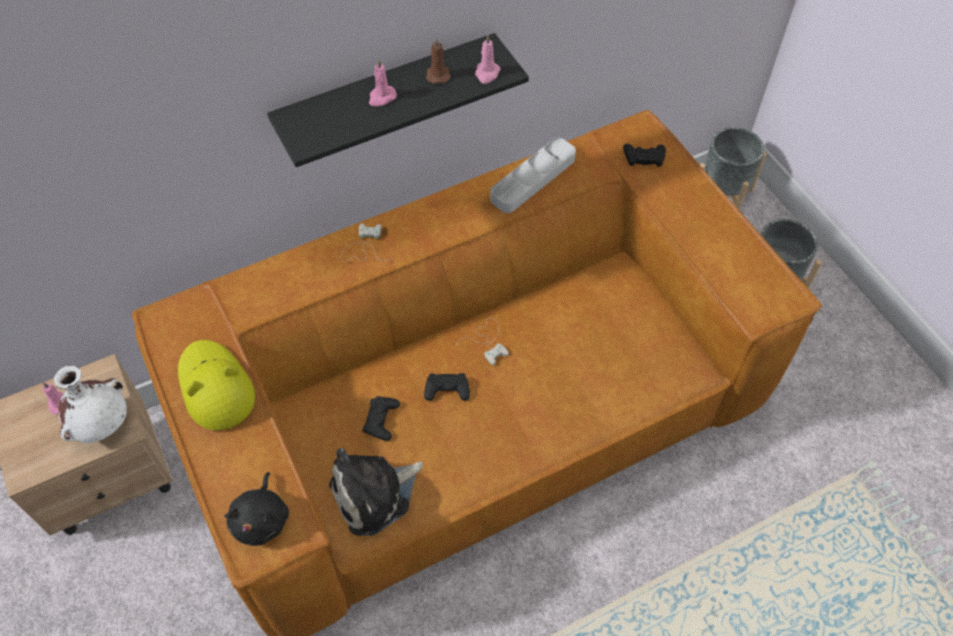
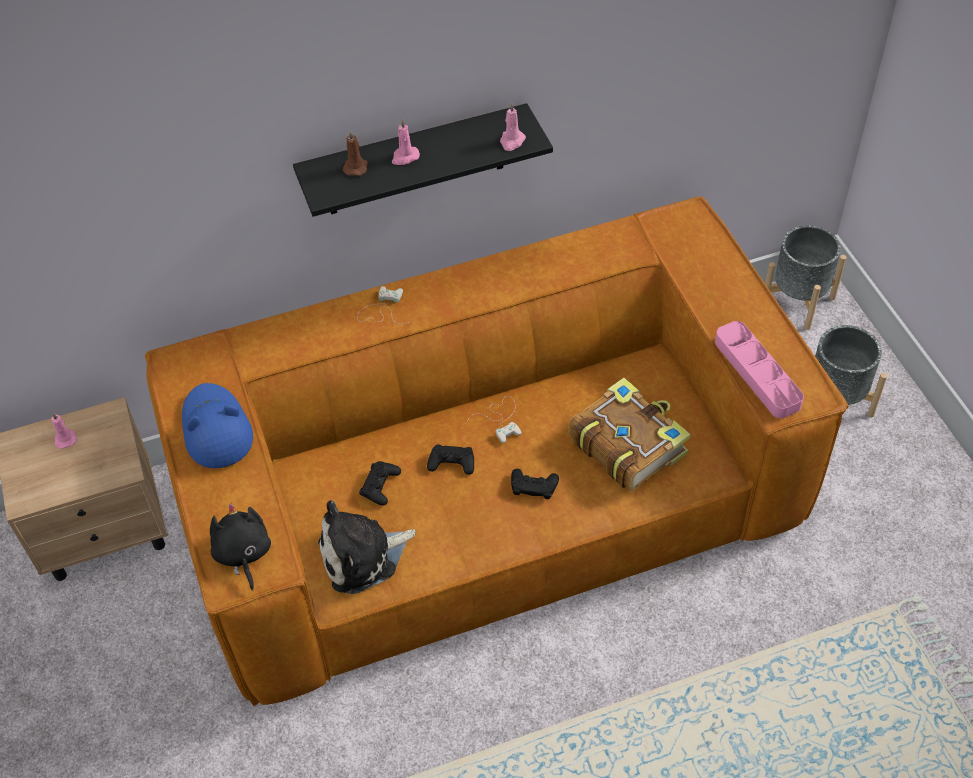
camera: 10 degrees right, 5 degrees down
white vase [54,365,127,443] -> none
yellow hat [178,340,255,430] -> blue hat [182,383,253,468]
black plush toy [224,472,289,546] -> black plush toy turned 150 degrees clockwise [210,503,271,591]
brown candle [426,37,451,84] -> brown candle moved to [343,130,368,176]
grey tray [490,138,576,213] -> none
black game controller [623,144,666,167] -> black game controller moved to [511,469,559,499]
none -> book [569,378,691,492]
none -> pink tray [715,321,804,418]

